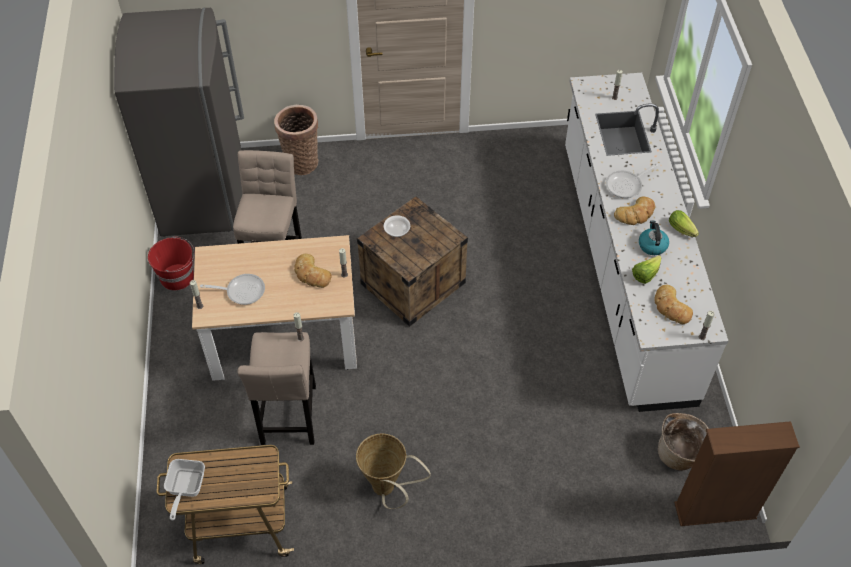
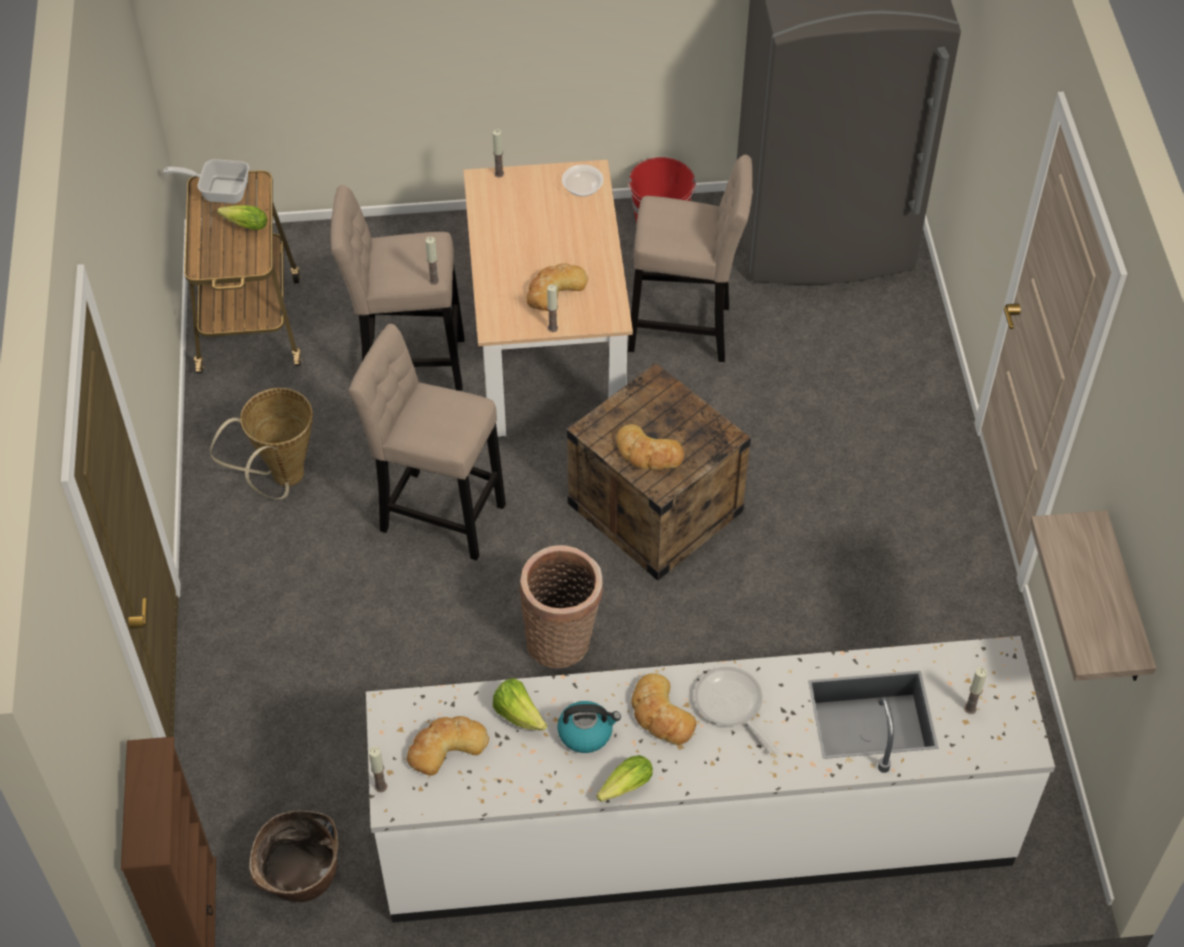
camera: 90 degrees right, 0 degrees up
frying pan [200,274,265,305] -> none
basket [274,105,318,175] -> basket moved to [519,545,603,669]
bowl [384,215,410,237] -> bowl moved to [562,164,604,197]
none -> lettuce [217,205,268,230]
none -> beige stool [348,324,506,560]
none -> bread [616,424,684,470]
none -> shelf [1030,510,1156,681]

